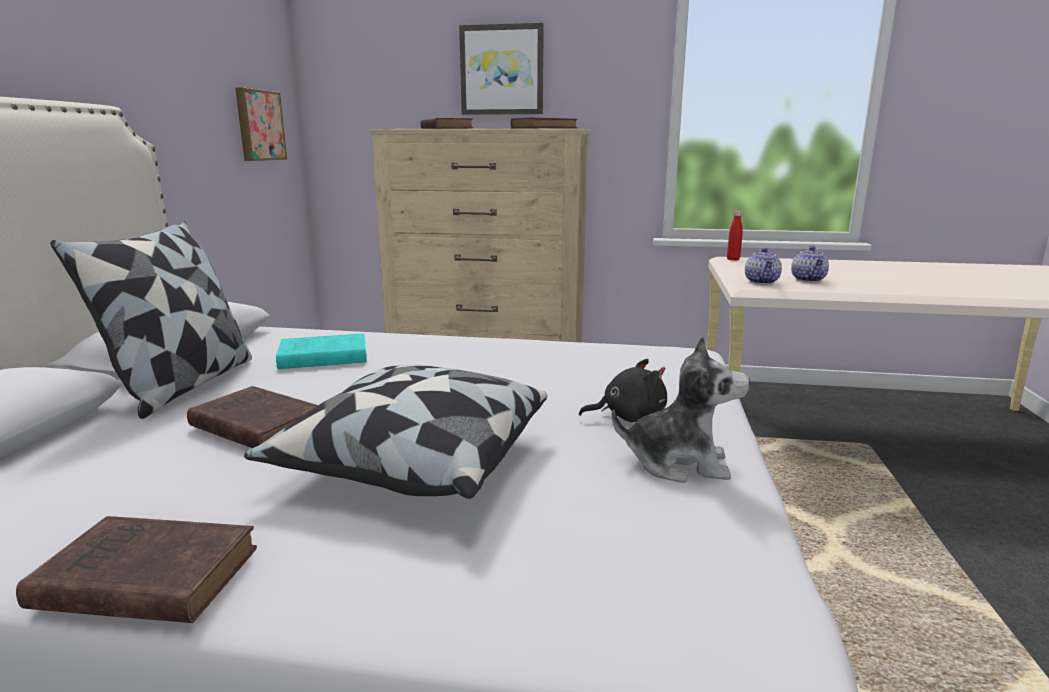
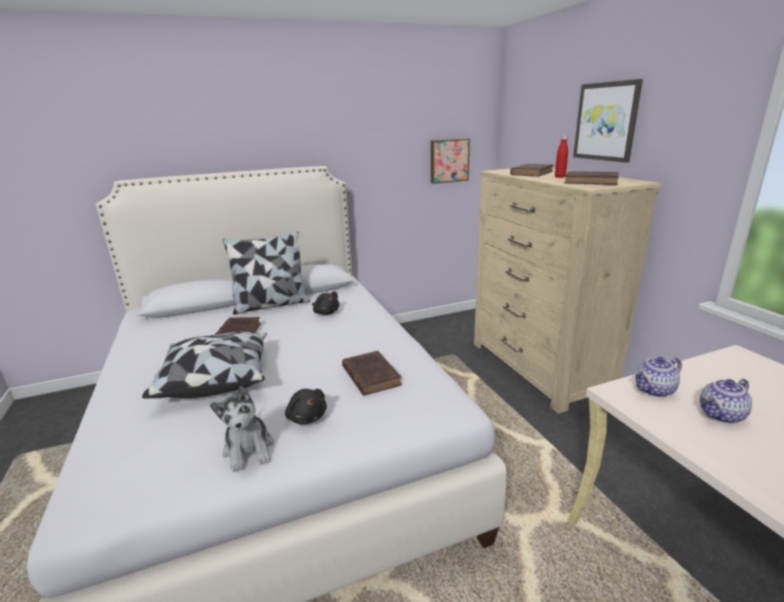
camera: 60 degrees right, 5 degrees up
brown book [16,516,257,623] -> brown book moved to [342,351,402,396]
turquoise book [276,333,367,369] -> black plush toy [312,291,339,315]
red bottle [727,211,743,261] -> red bottle moved to [555,135,568,178]

